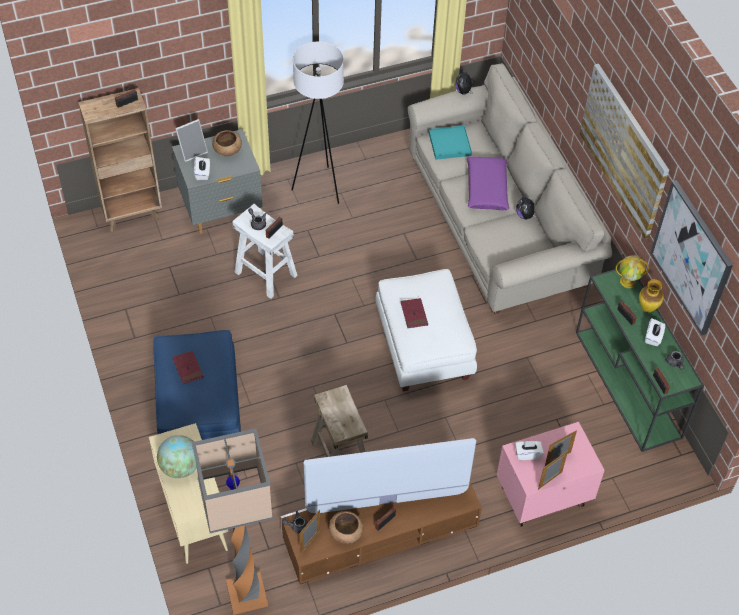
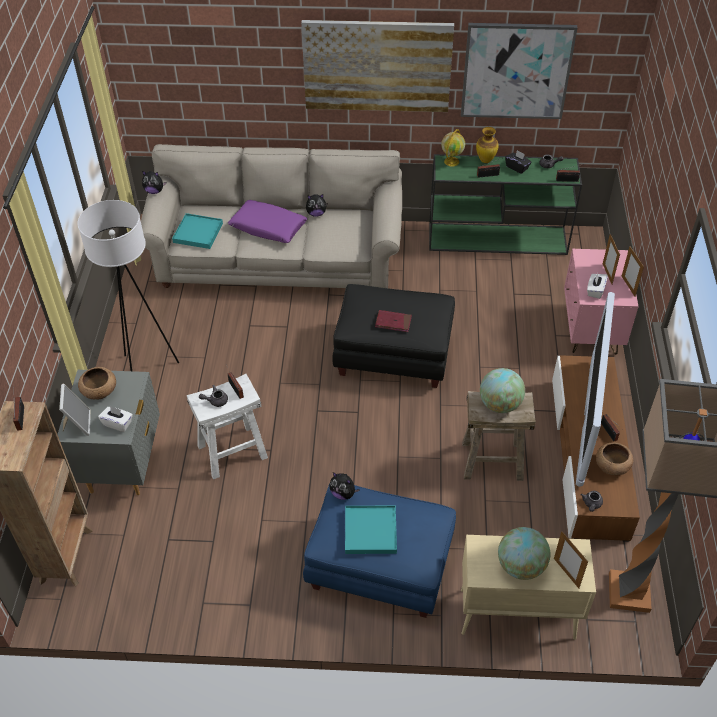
camera: 65 degrees left, 5 degrees down
red book [173,351,204,384] -> turquoise tray [345,506,397,554]
picture frame [299,510,320,554] -> picture frame moved to [554,531,588,588]
white ottoman [376,269,477,391] -> black ottoman [332,284,455,388]
white tissue box [645,318,665,346] -> black tissue box [505,150,531,174]
none -> plush toy [329,472,360,500]
none -> globe [480,368,525,413]

